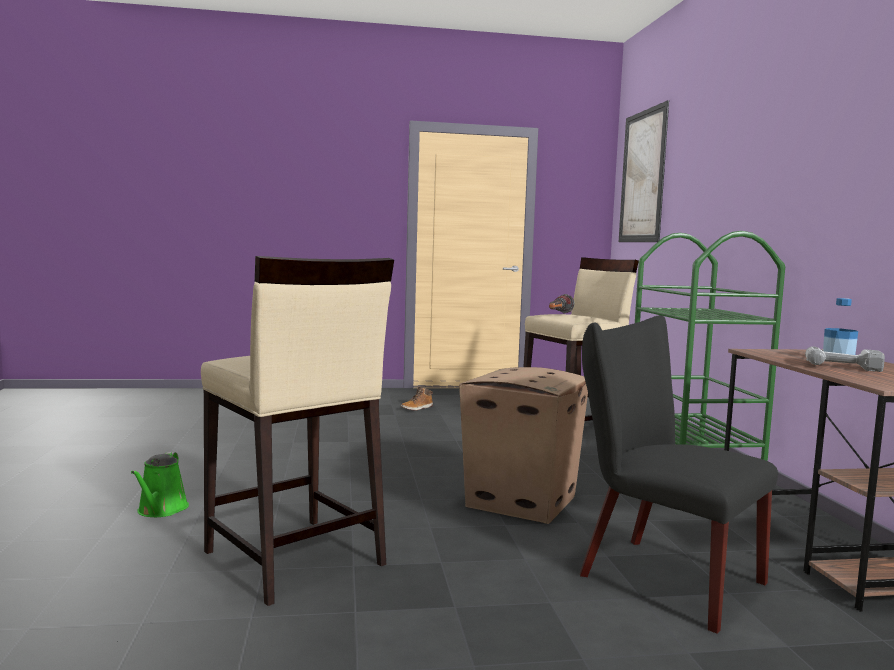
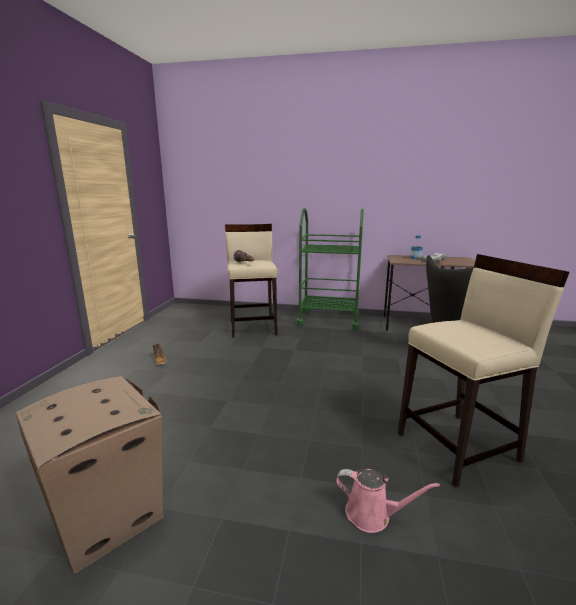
camera: 70 degrees left, 10 degrees up
green watering can [131,452,189,517] -> pink watering can [336,469,440,533]
cardboard box [459,367,588,524] -> cardboard box moved to [16,376,164,574]
picture [619,100,669,242] -> none

